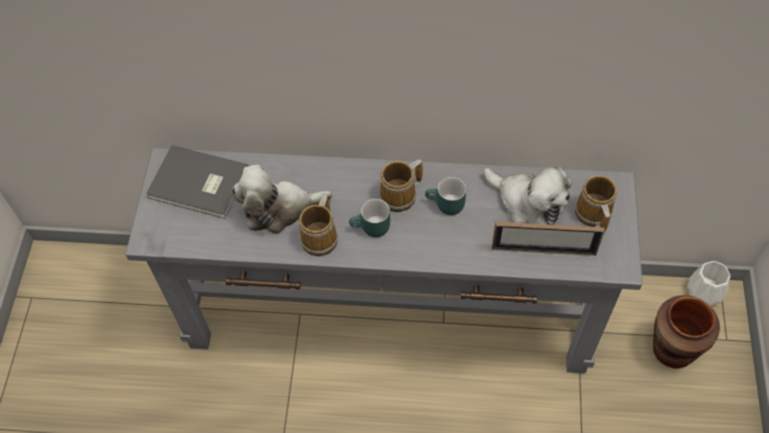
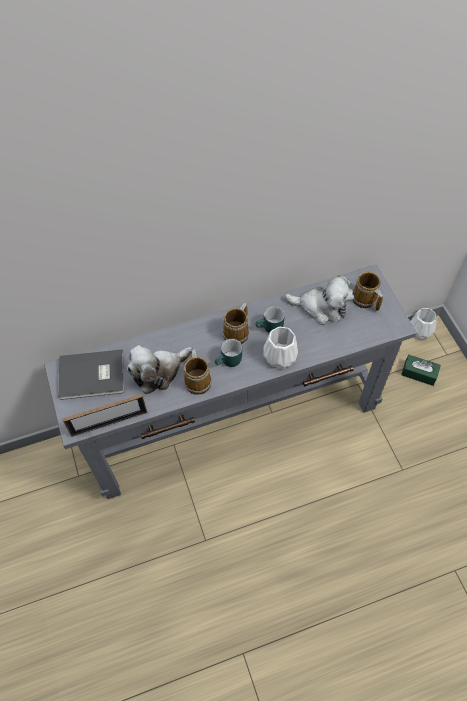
camera: 25 degrees left, 0 degrees up
picture frame [492,222,604,256] -> picture frame moved to [63,394,147,437]
brown vase [653,295,720,368] -> green tissue box [401,355,441,386]
none -> white vase [263,327,298,369]

